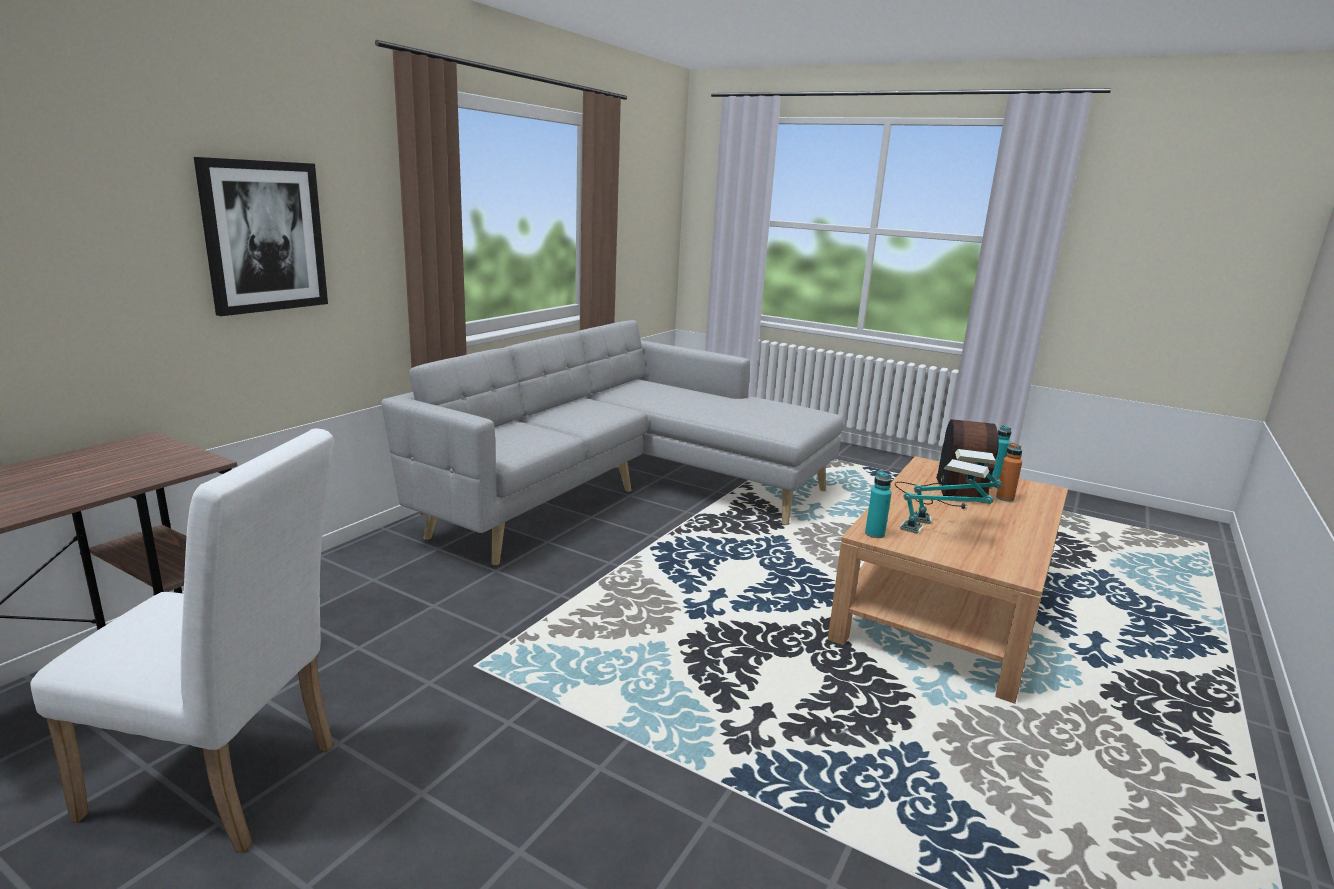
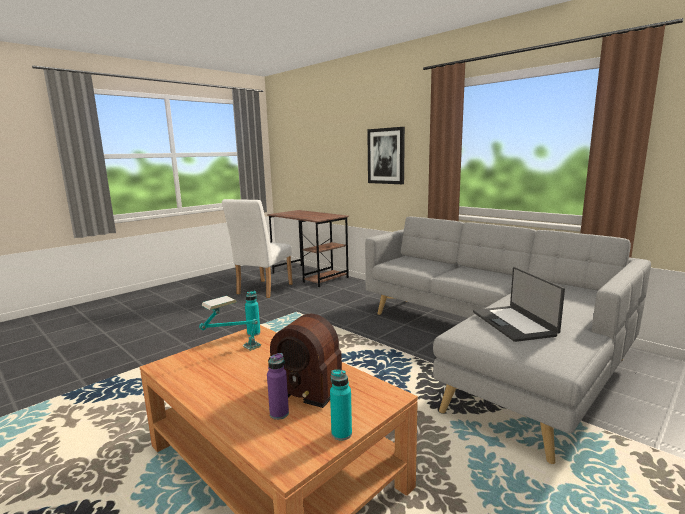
camera: 105 degrees right, 5 degrees down
table lamp [914,449,1002,524] -> none
orange bottle [996,442,1022,502] -> purple bottle [267,353,289,420]
none -> laptop [473,267,565,342]

